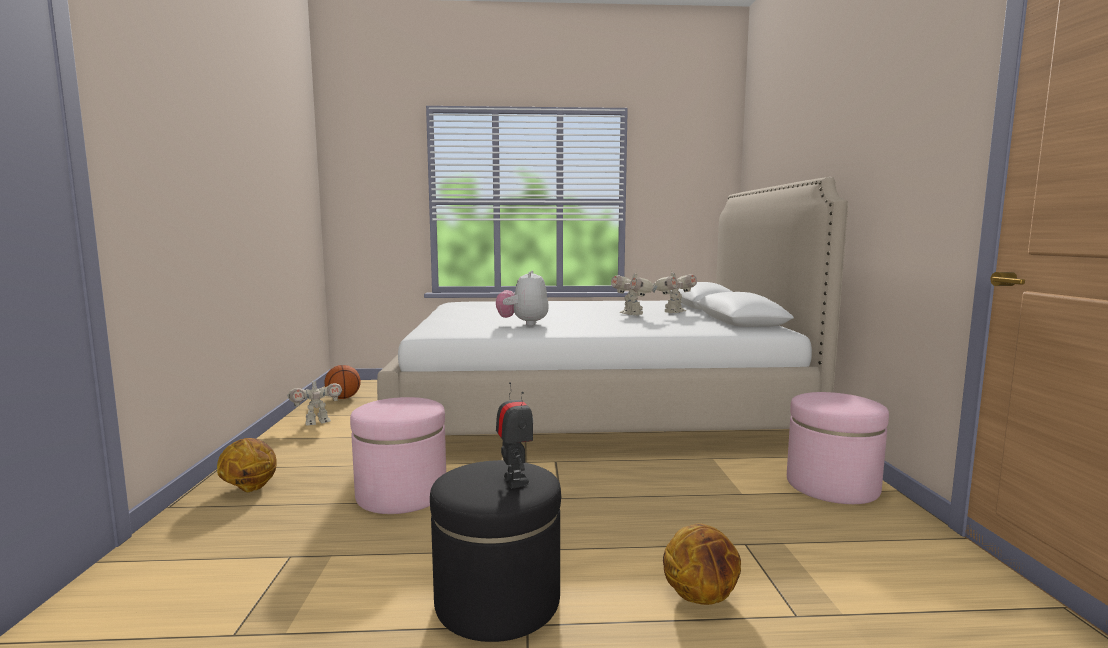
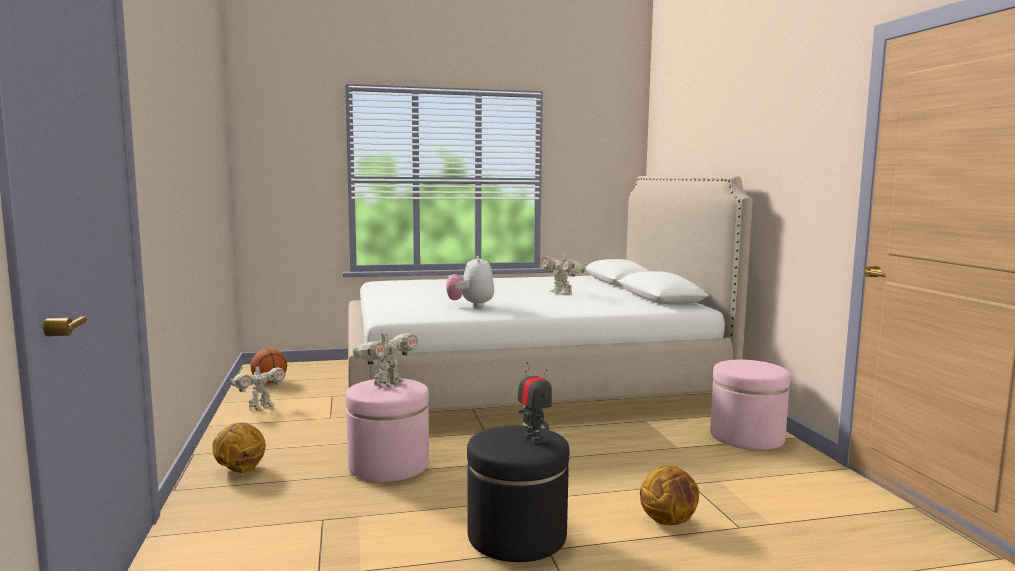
camera: 10 degrees left, 0 degrees up
toy robot [653,268,697,313] -> toy robot moved to [353,327,418,388]

